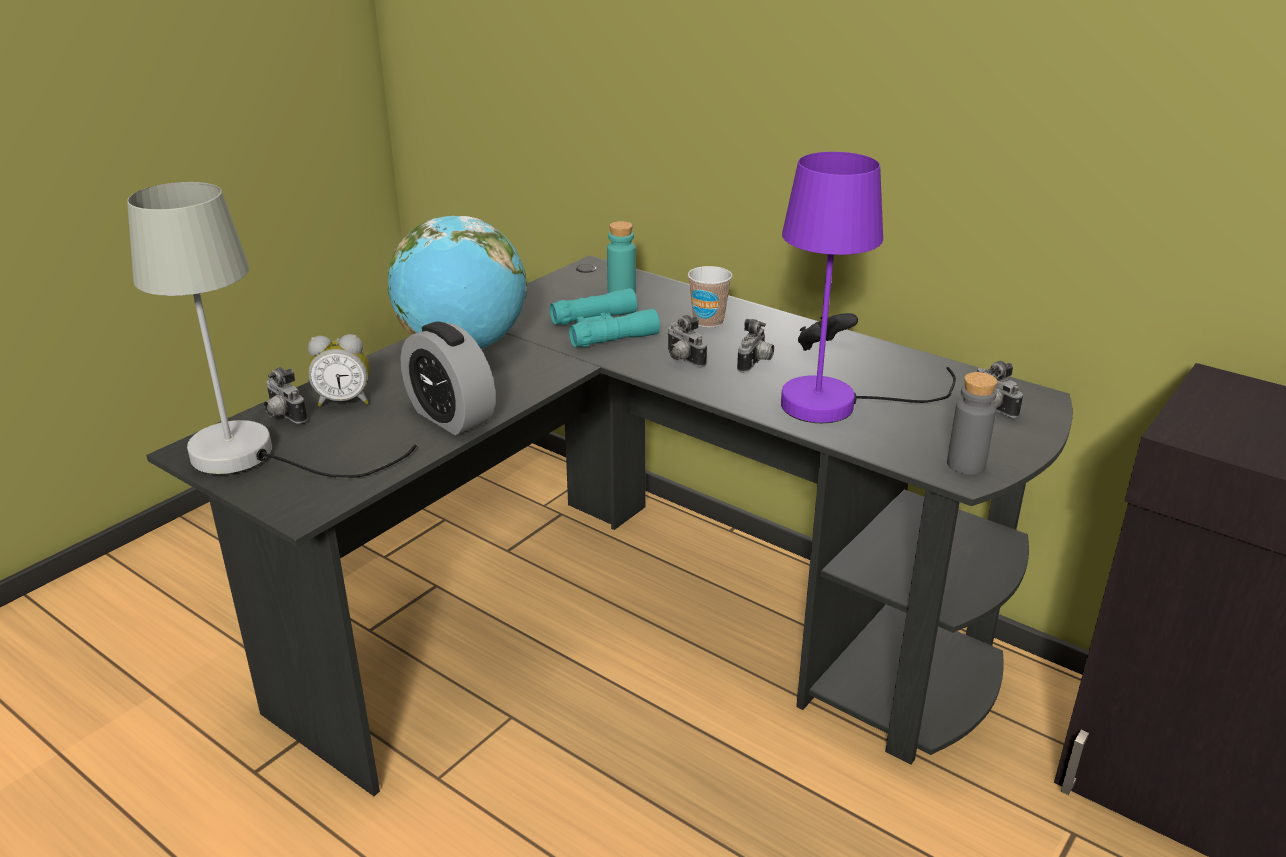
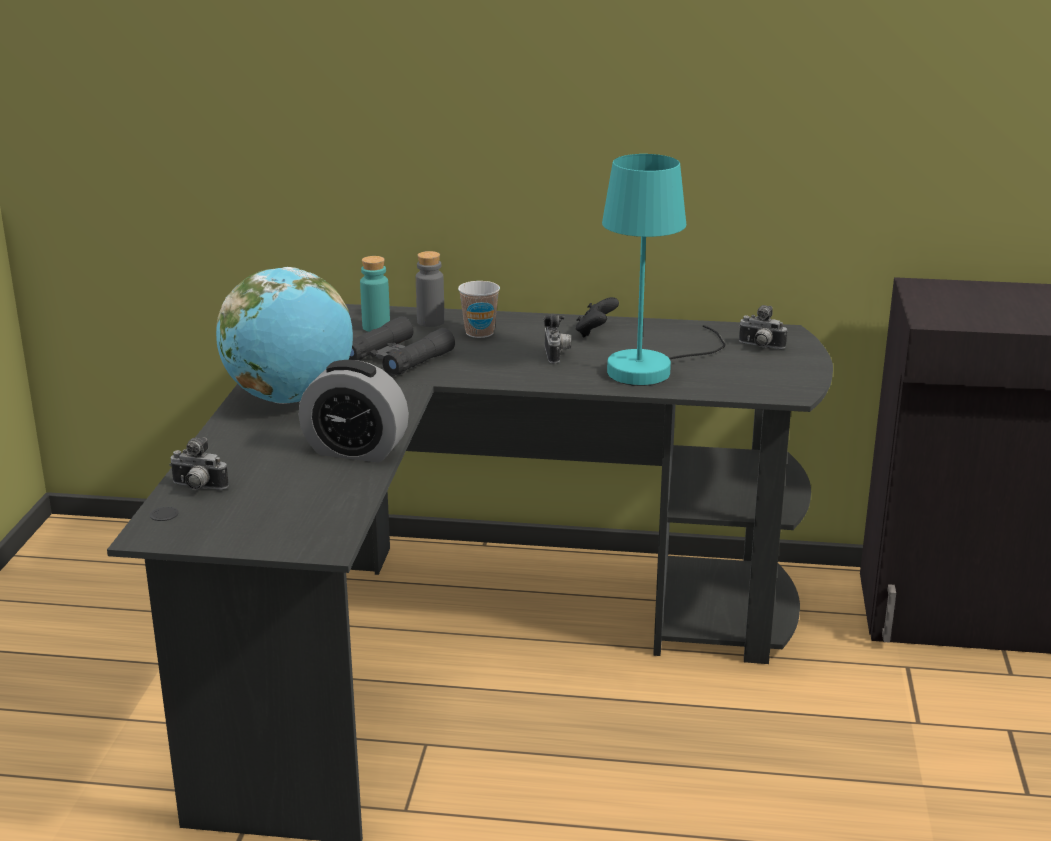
camera: 30 degrees left, 5 degrees down
grey table lamp [127,182,417,478] -> none
alarm clock [308,334,370,407] -> none
turquoise binoculars [550,288,660,347] -> black binoculars [349,316,455,376]
camera [667,315,707,367] -> none
purple table lamp [781,152,956,423] -> turquoise table lamp [602,154,726,386]
grey bottle [947,372,997,475] -> grey bottle moved to [416,251,445,327]

